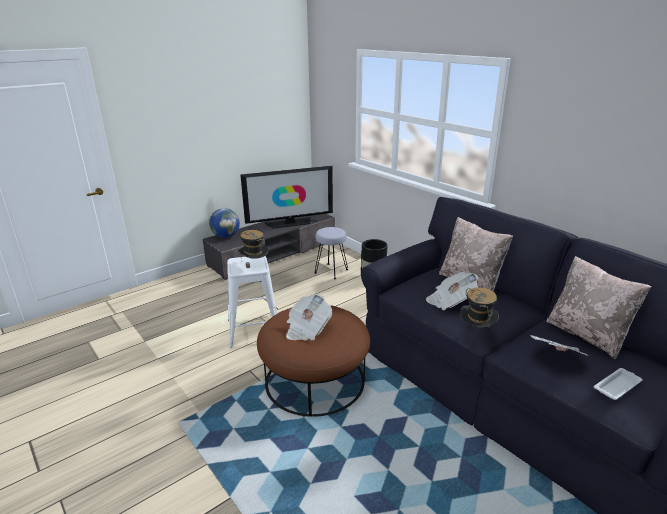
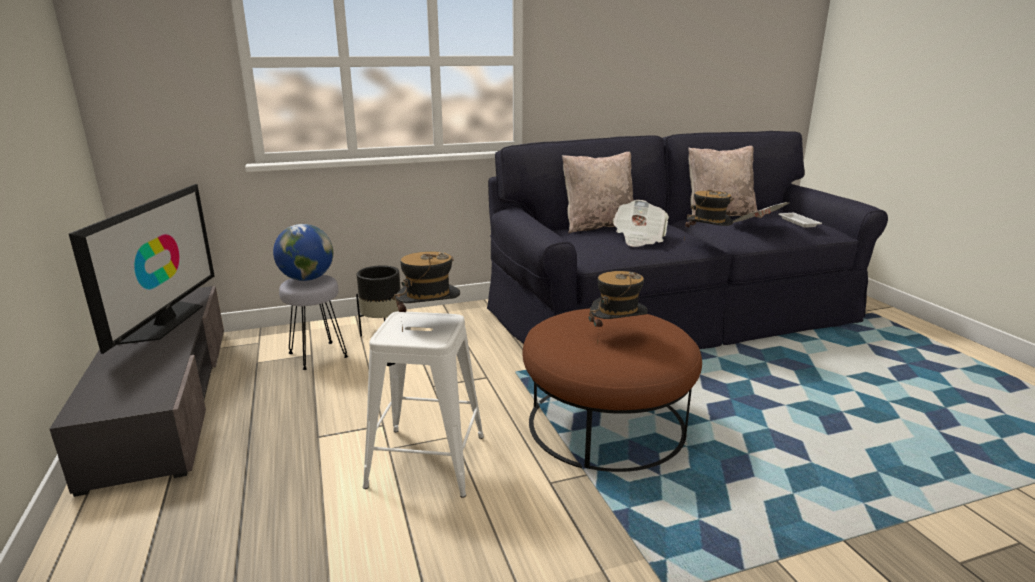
camera: 70 degrees left, 5 degrees down
globe [209,208,240,238] -> globe moved to [273,224,333,281]
newspaper [286,294,332,341] -> hat [588,271,647,345]

